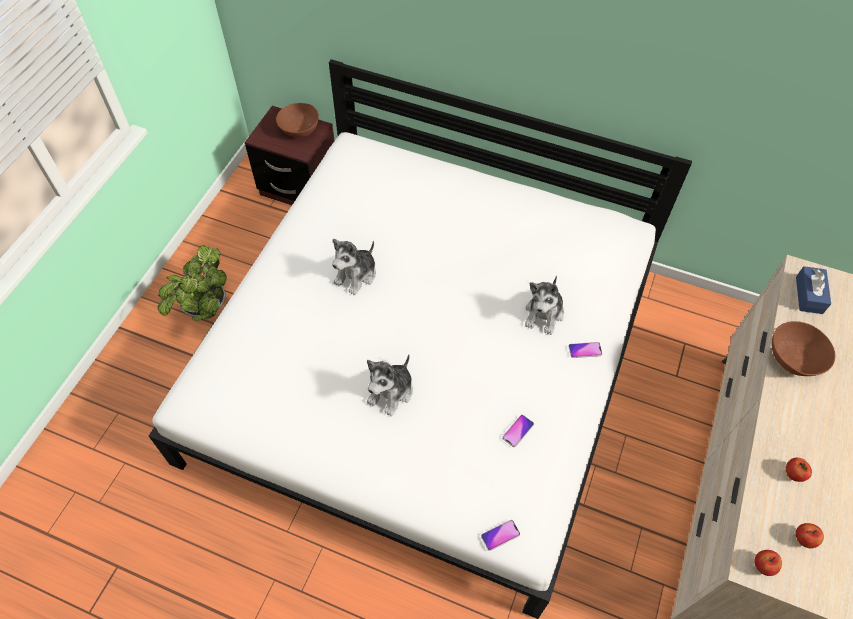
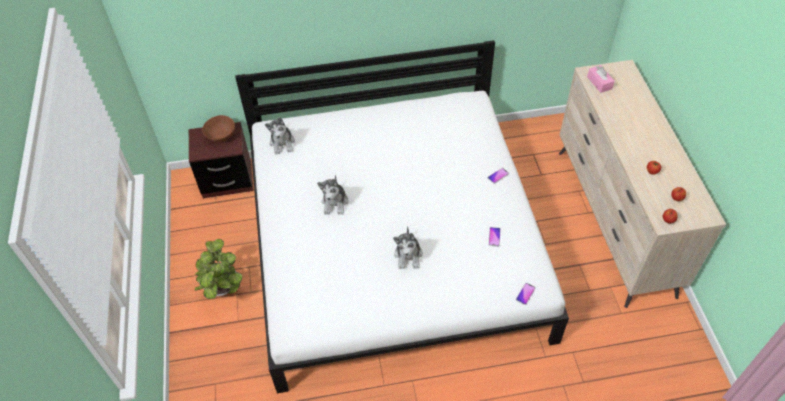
camera: 30 degrees left, 5 degrees down
plush toy [525,276,564,335] -> plush toy moved to [265,118,295,155]
brown bowl [772,321,835,376] -> none
blue tissue box [796,266,831,314] -> pink tissue box [587,65,615,93]

